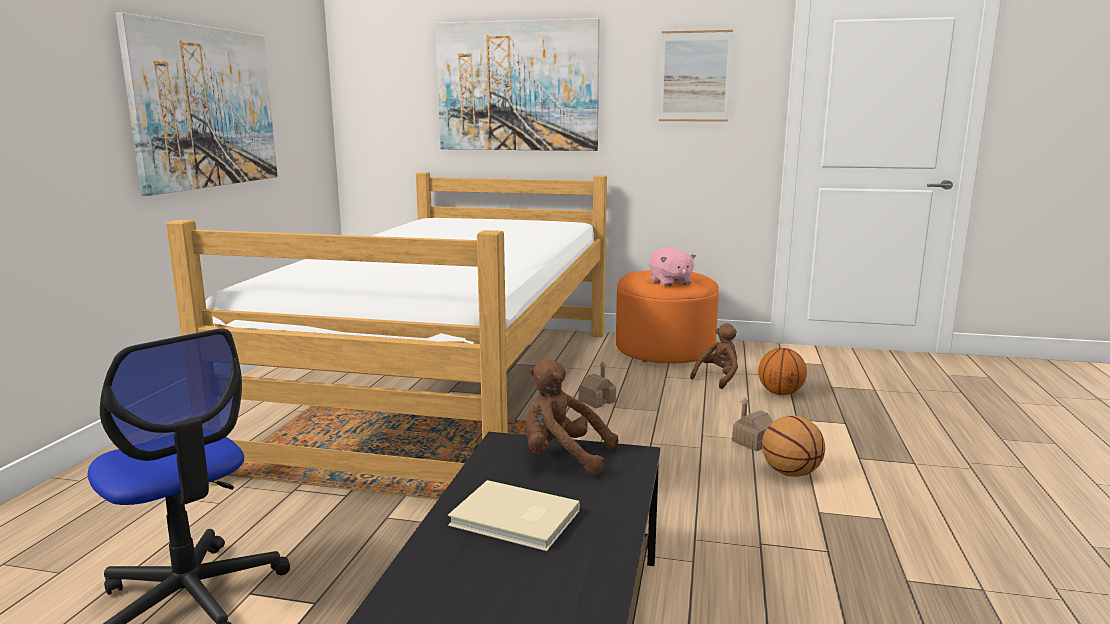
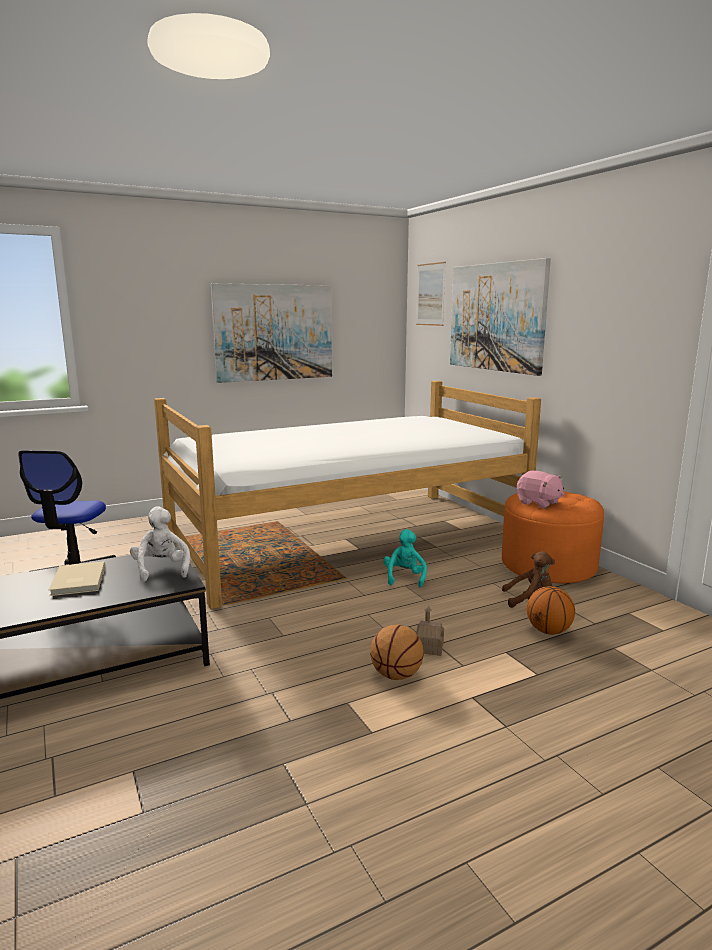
camera: 50 degrees right, 0 degrees up
brown plush toy [526,359,618,475] -> white plush toy [130,507,190,582]
toy house [578,361,616,408] -> turquoise plush toy [383,529,427,588]
pink plush toy [649,247,696,286] -> pink plush toy turned 75 degrees counterclockwise [517,471,564,509]
picture [659,30,733,121] -> picture moved to [416,262,446,326]

